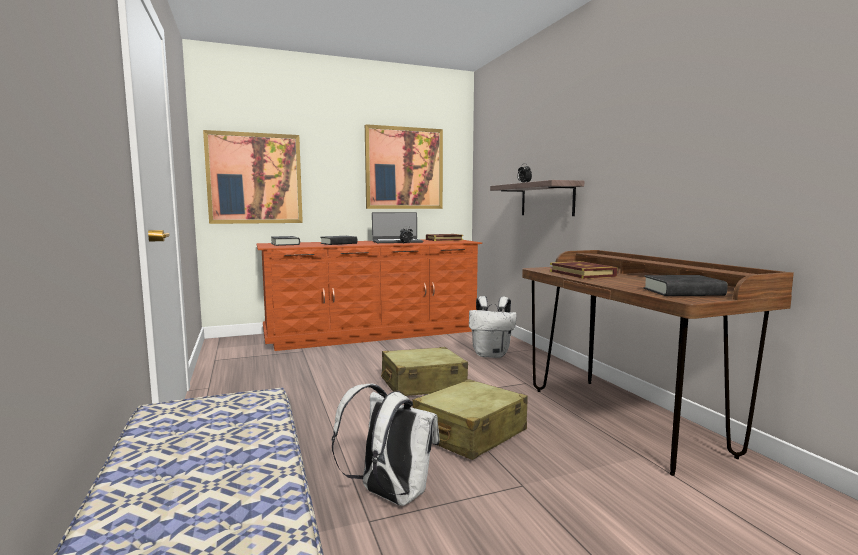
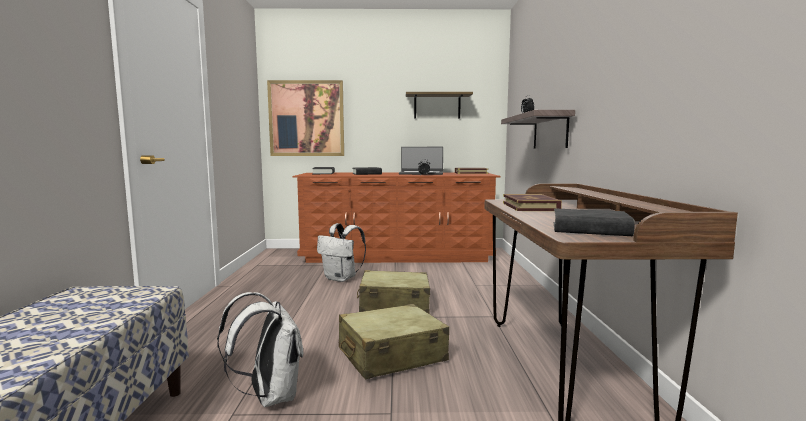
camera: 20 degrees right, 0 degrees up
picture [365,124,443,209] -> shelf [406,92,473,118]
white backpack [469,296,517,358] -> white backpack moved to [317,223,366,282]

